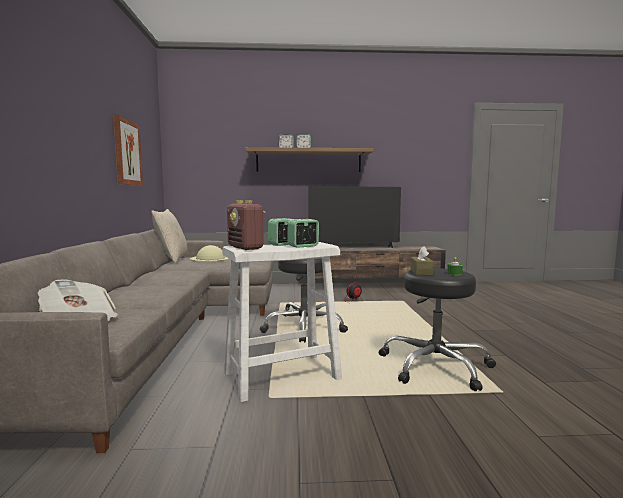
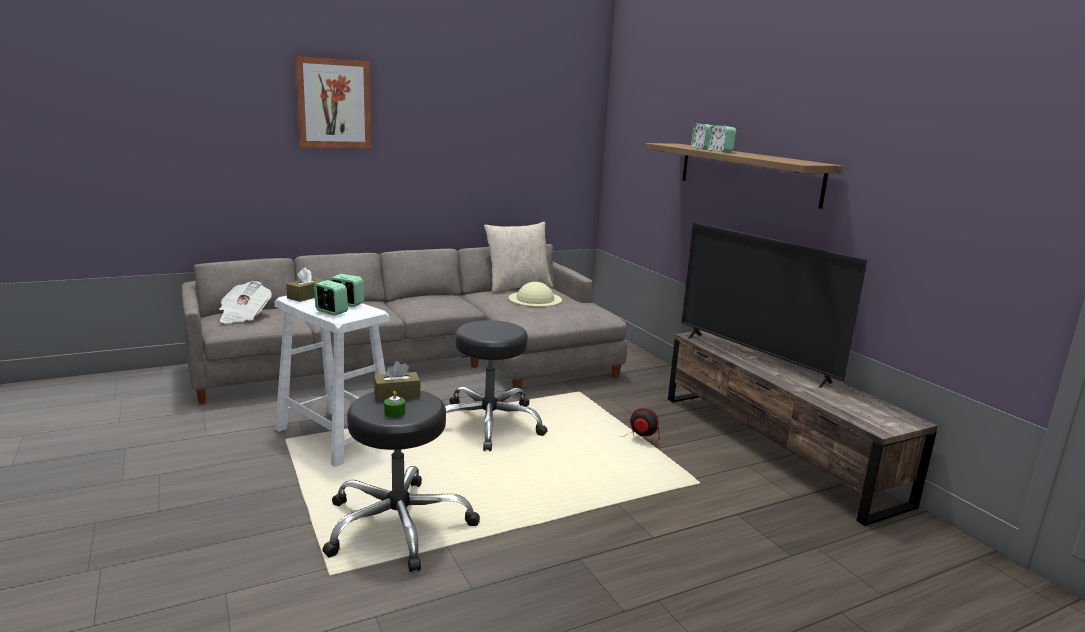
camera: 65 degrees right, 10 degrees up
picture [113,115,143,186] -> picture moved to [295,56,371,149]
radio [227,200,265,250] -> brown tissue box [286,267,326,302]

